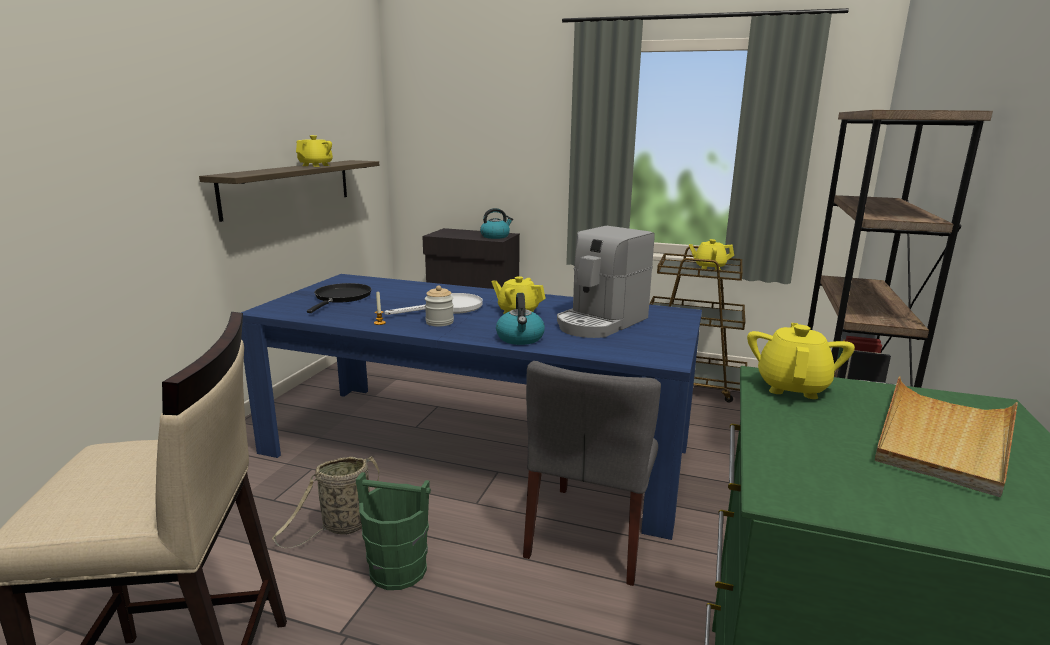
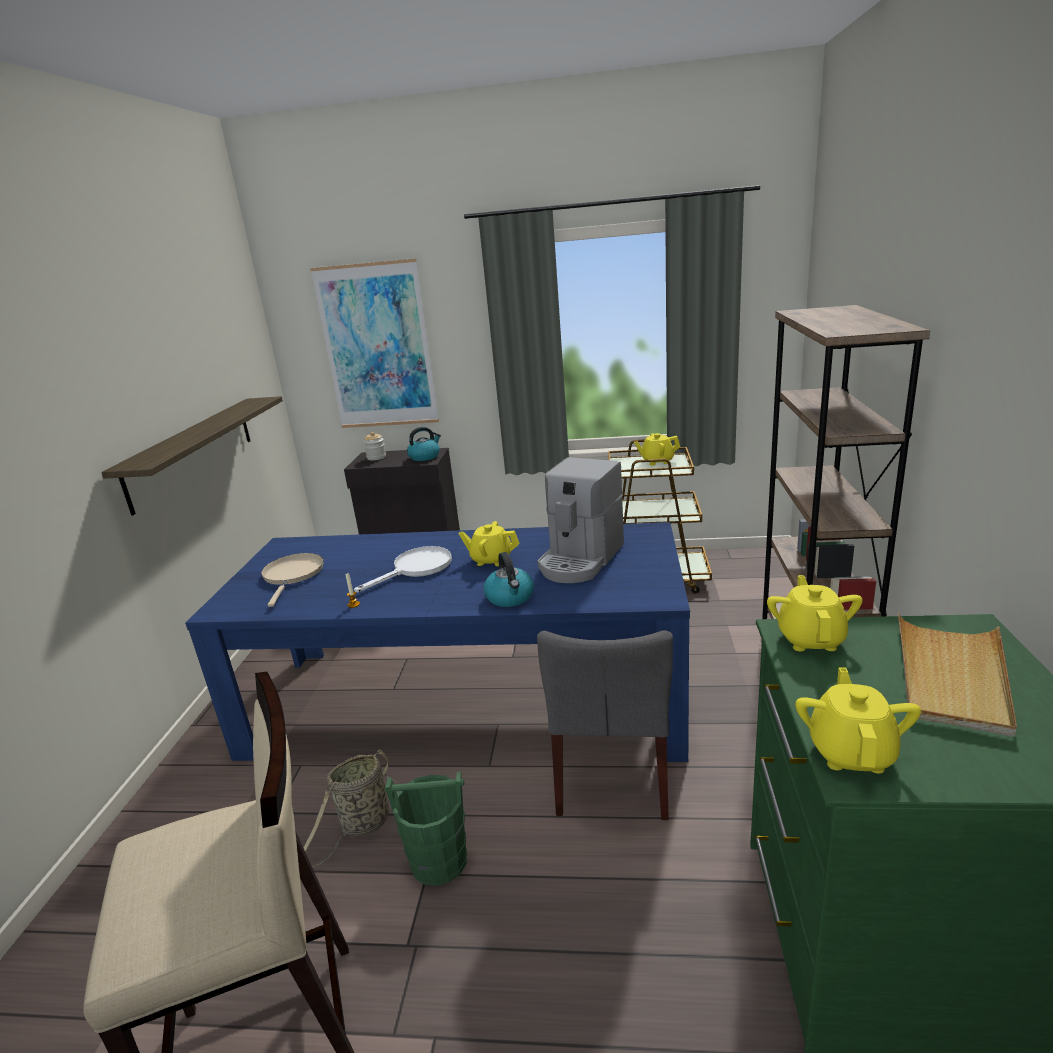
camera: 10 degrees left, 5 degrees up
yellow teapot [296,135,333,167] -> yellow teapot moved to [795,667,921,773]
black frying pan [307,283,371,313] -> beige frying pan [261,553,324,607]
jar [425,285,454,327] -> jar moved to [364,432,386,461]
none -> picture [310,258,439,428]

